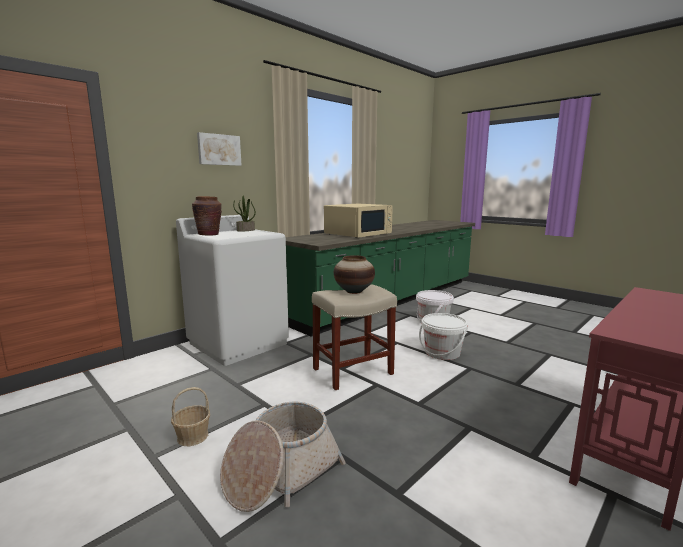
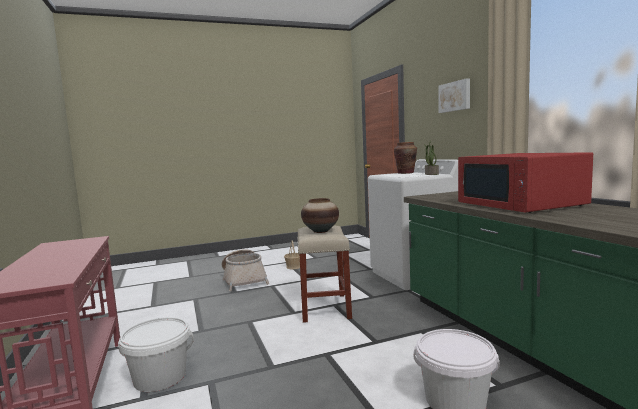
camera: 115 degrees right, 5 degrees down
beige microwave [324,204,393,238] -> red microwave [458,152,593,213]
white bucket [419,313,468,360] -> white bucket moved to [118,317,194,392]

